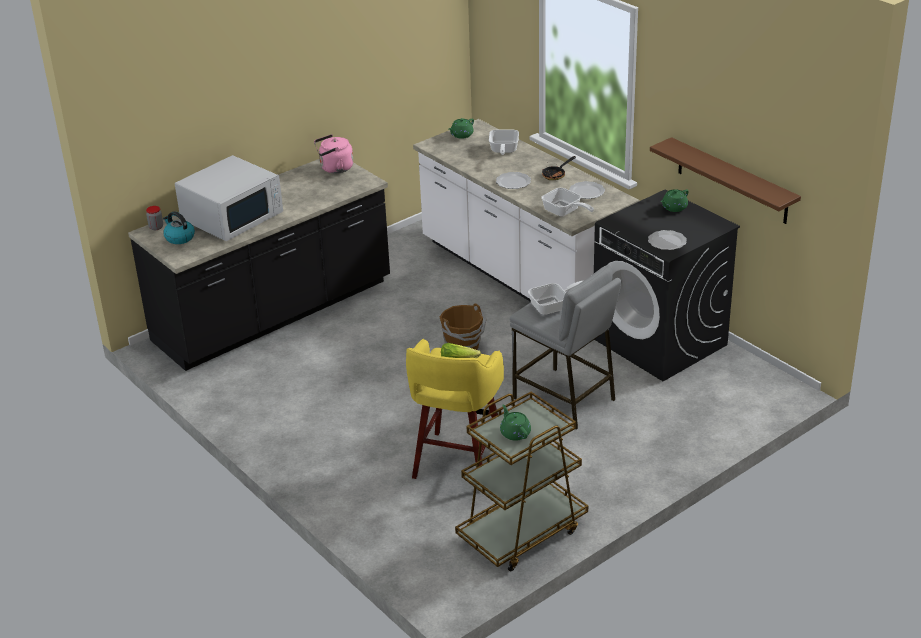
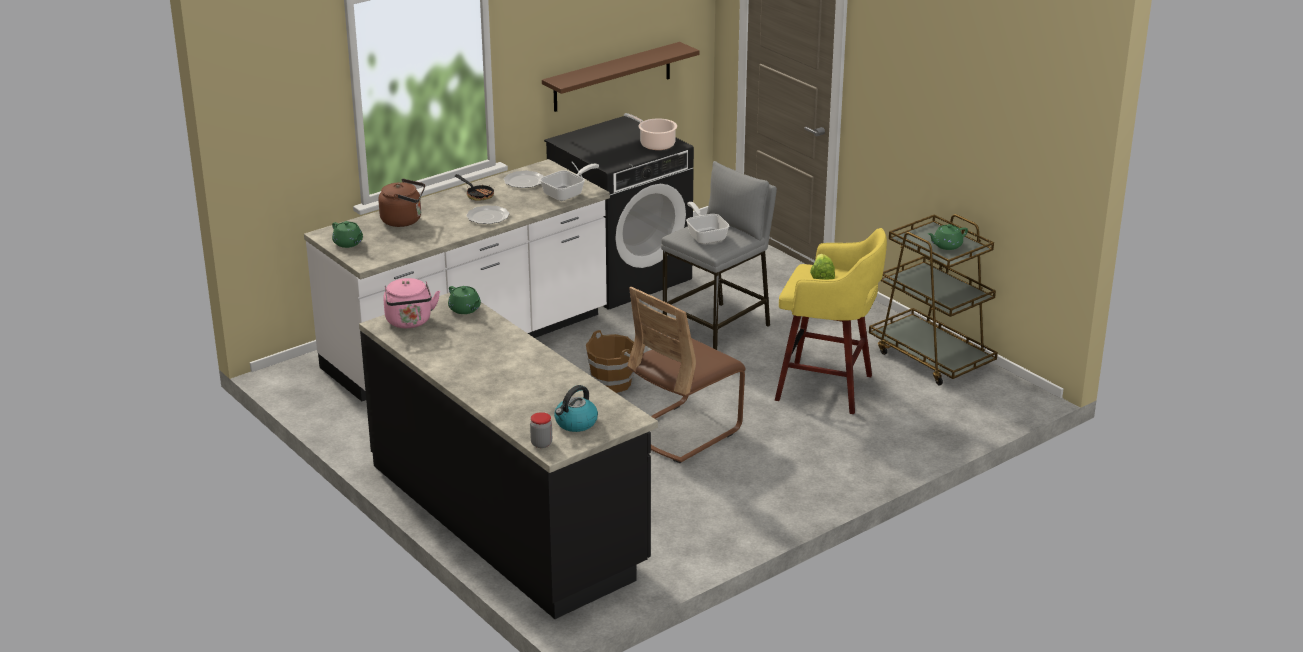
camera: 90 degrees left, 5 degrees down
white microwave [175,155,283,241] -> none
frying pan [489,130,519,155] -> brown kettle [378,179,425,227]
plate [648,230,687,250] -> cooking pot [624,113,677,150]
green teapot [661,189,689,212] -> green teapot moved to [448,286,481,314]
none -> brown chair [627,287,746,463]

